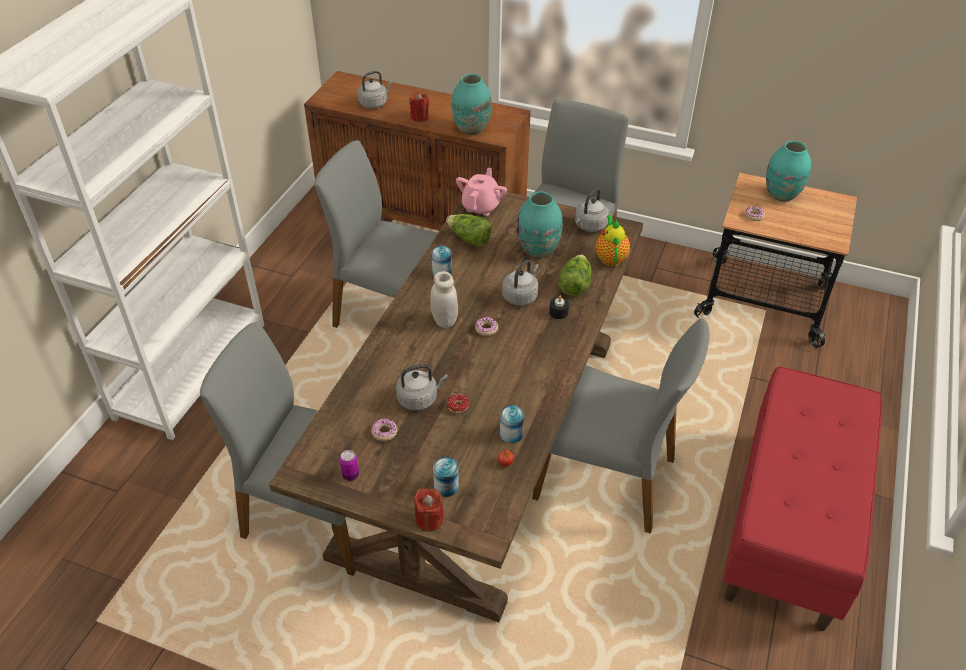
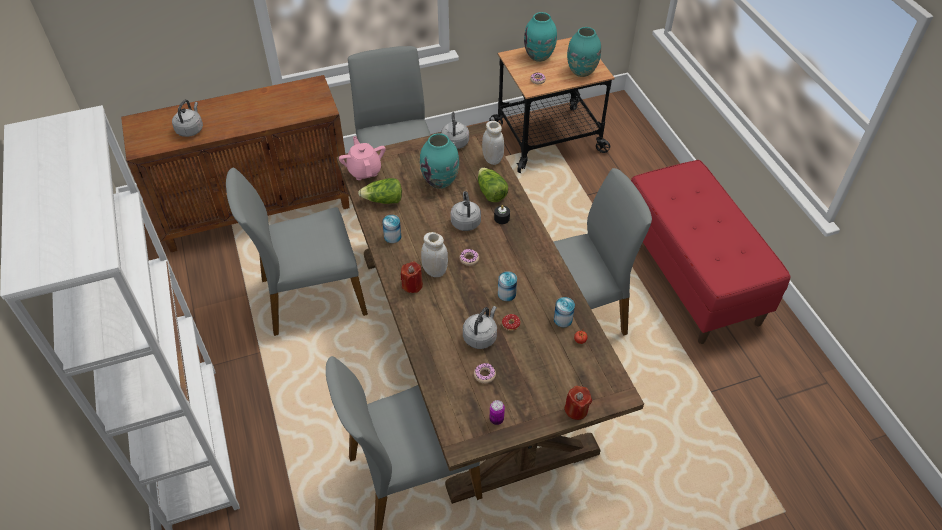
camera: 40 degrees left, 5 degrees up
red candle [410,93,429,122] -> red candle moved to [401,261,423,293]
can [433,457,459,497] -> can moved to [498,271,517,301]
turquoise vase [451,74,492,135] -> turquoise vase moved to [567,27,601,77]
teapot [596,215,630,266] -> white jar [482,121,504,165]

